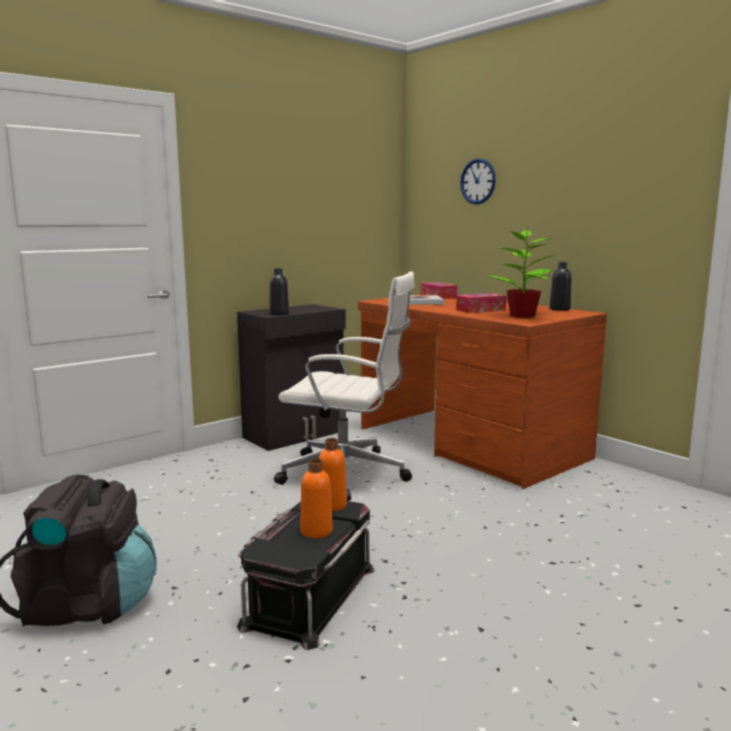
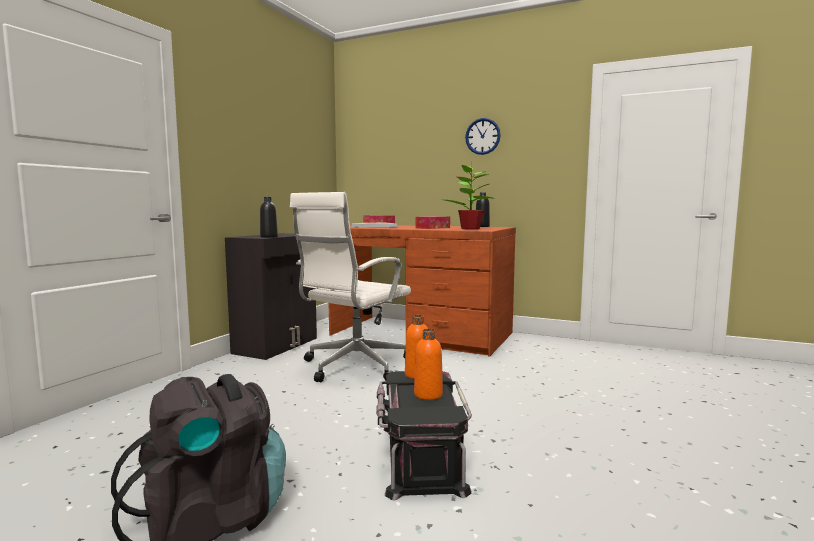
camera: 25 degrees left, 5 degrees down
white office chair [274,271,415,501] -> white office chair turned 135 degrees clockwise [290,192,411,382]
wall clock [460,158,496,205] -> wall clock moved to [465,118,501,155]

